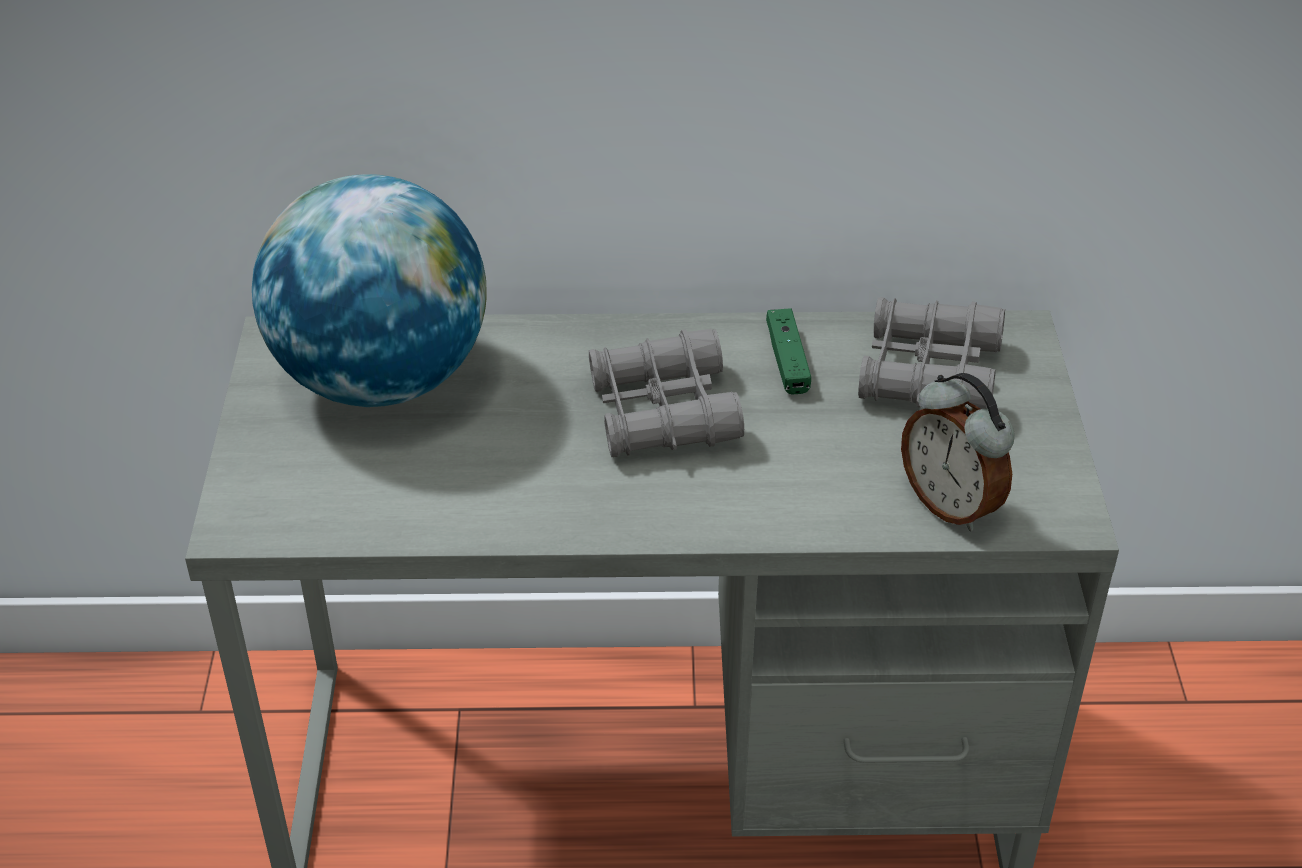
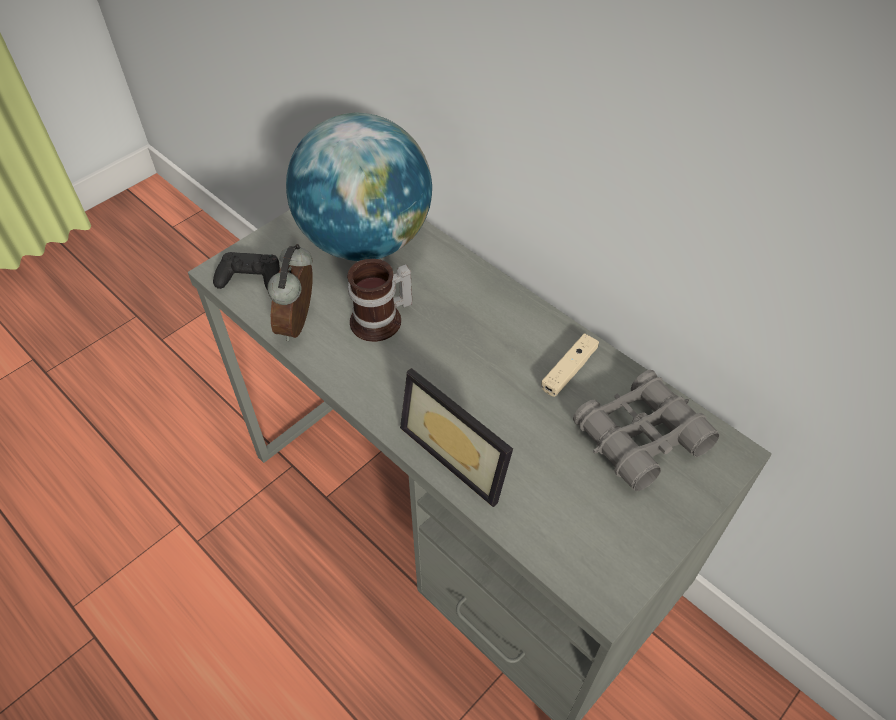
camera: 45 degrees right, 10 degrees up
grey binoculars [589,329,744,457] -> none
green game controller [766,308,811,395] -> beige game controller [541,333,599,397]
alarm clock [901,373,1015,531] -> alarm clock moved to [267,244,313,342]
none -> black game controller [213,252,280,289]
none -> mug [347,259,412,342]
none -> picture frame [400,368,513,507]

